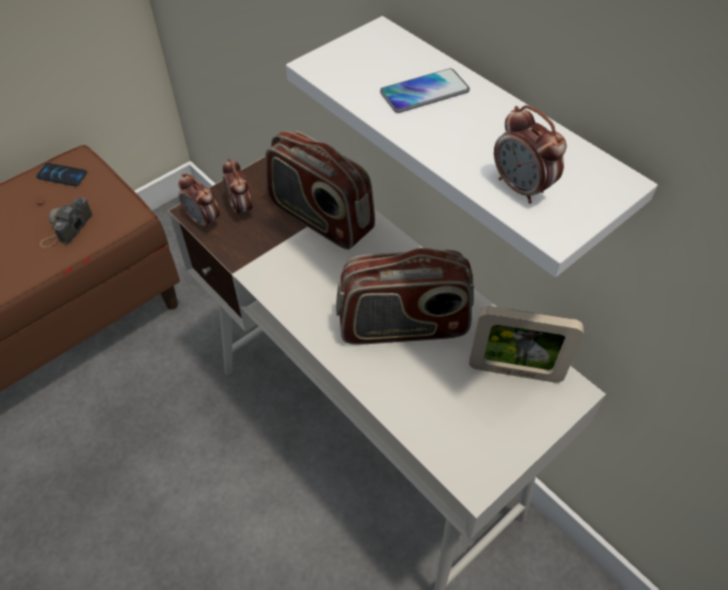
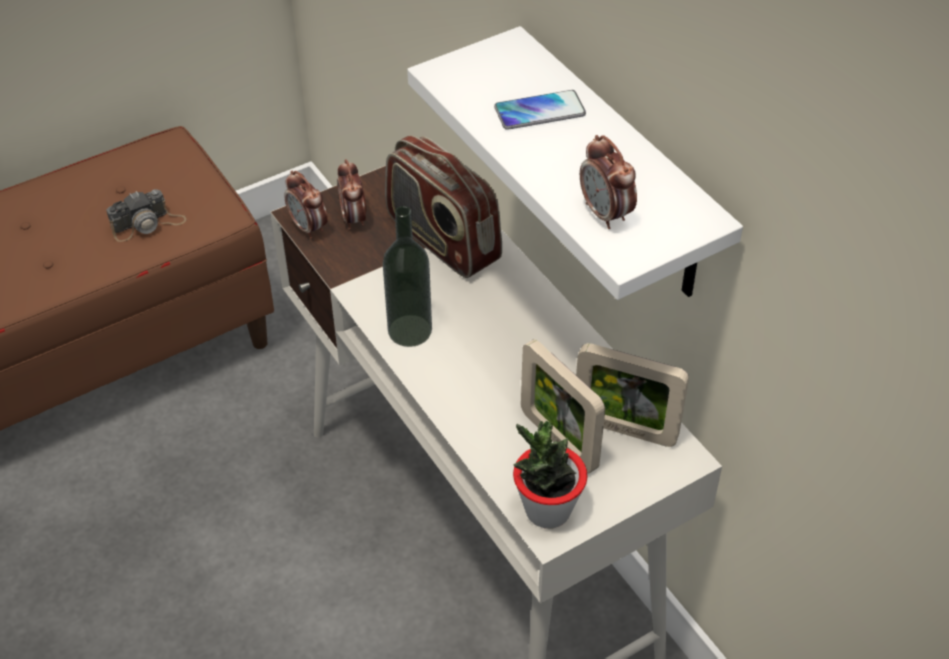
camera: 10 degrees right, 5 degrees down
phone [36,163,87,186] -> none
camera [40,197,92,248] -> camera turned 150 degrees counterclockwise [106,189,187,242]
radio [336,248,474,345] -> none
none -> bottle [383,206,432,347]
none -> potted plant [513,421,588,528]
none -> picture frame [521,339,605,474]

